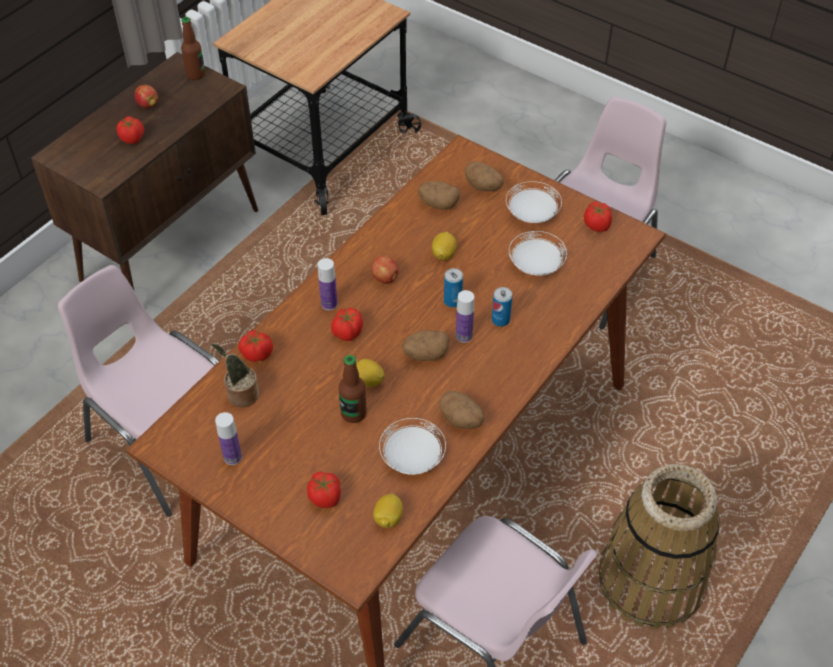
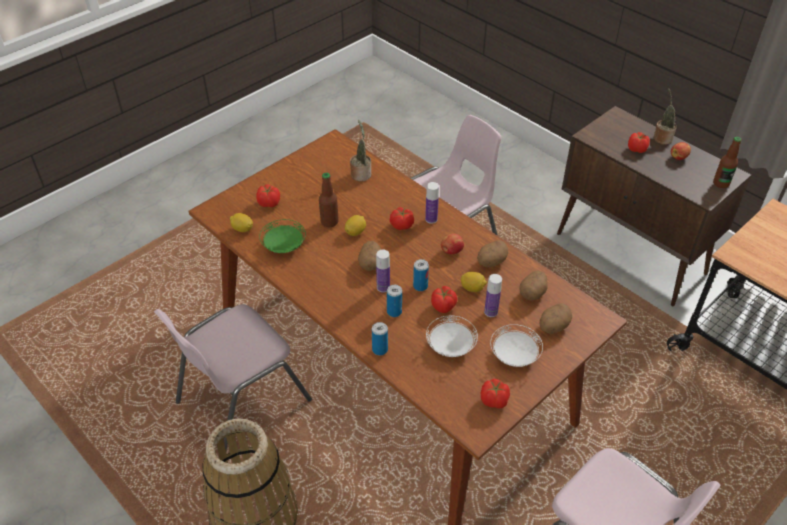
camera: 100 degrees right, 5 degrees down
bottle [215,412,242,465] -> bottle moved to [484,274,502,317]
tomato [239,330,273,362] -> tomato moved to [431,286,457,313]
white plate [379,418,446,475] -> green plate [259,219,306,253]
potato [439,391,485,429] -> potato moved to [477,240,508,268]
none -> can [372,322,388,356]
none -> potted plant [654,88,677,145]

